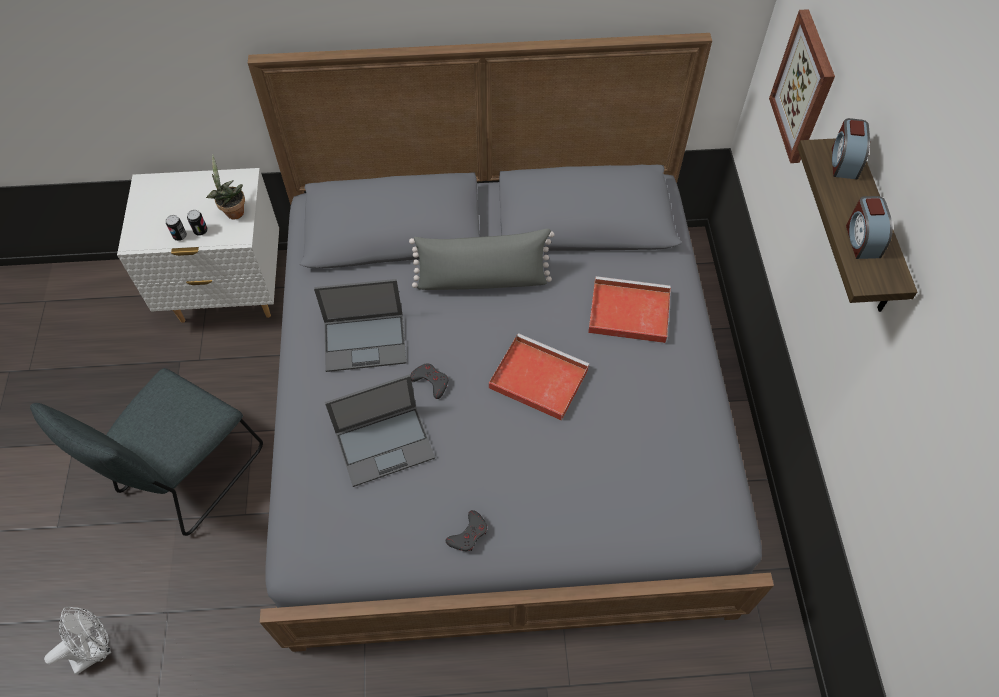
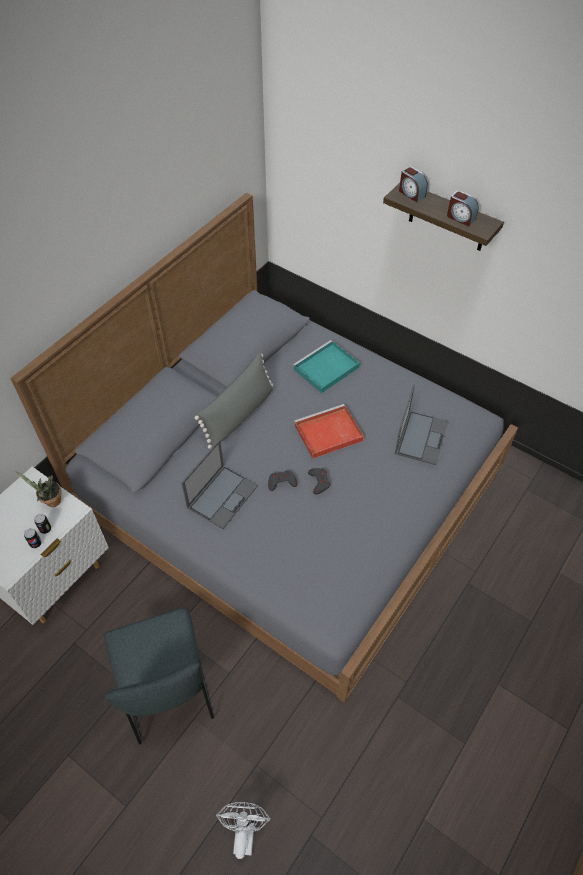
camera: 50 degrees left, 5 degrees down
laptop [325,374,435,487] -> laptop moved to [395,384,448,465]
grey game controller [446,510,487,551] -> grey game controller moved to [308,468,330,495]
red tray [588,276,671,343] -> turquoise tray [293,340,360,393]
picture [769,9,835,163] -> none

